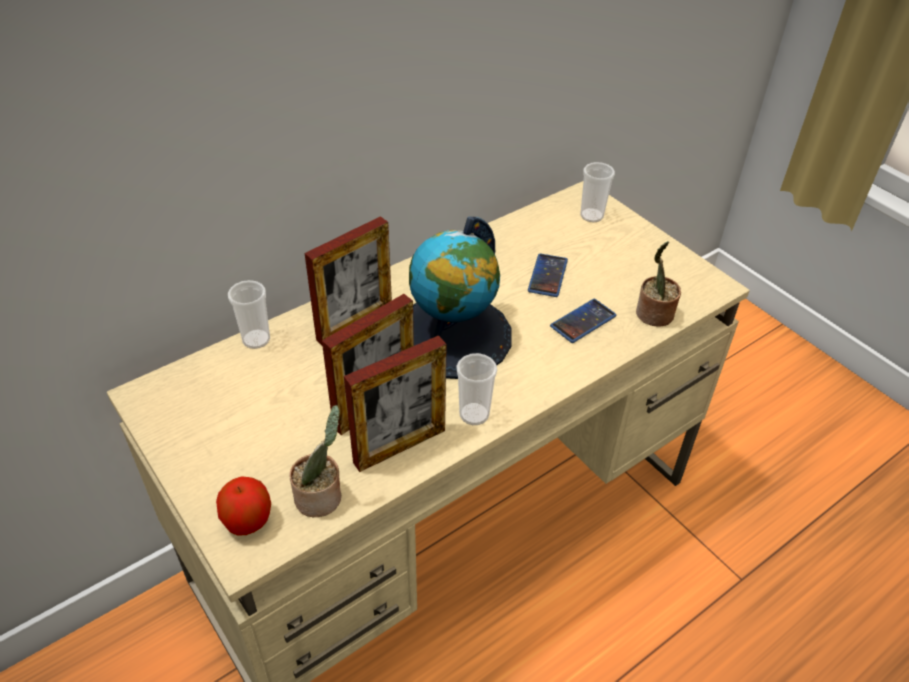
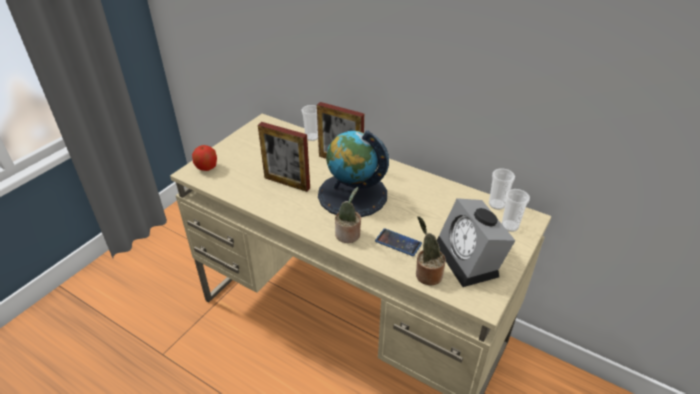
camera: 70 degrees right, 5 degrees down
potted plant [289,405,341,517] -> potted plant moved to [335,187,361,243]
picture frame [344,335,447,472] -> none
cup [456,353,497,425] -> cup moved to [489,168,515,210]
phone [528,253,568,297] -> none
none -> alarm clock [437,198,516,287]

